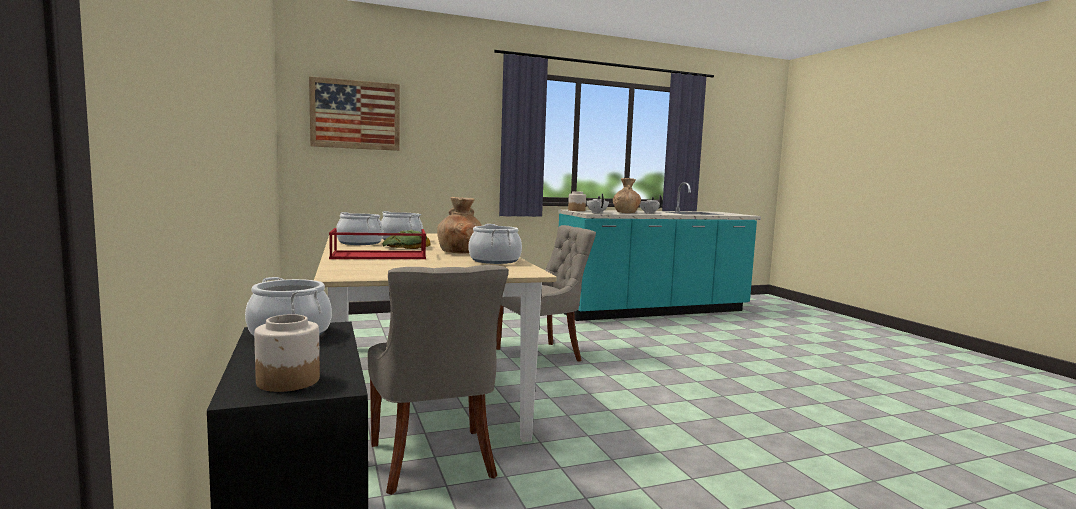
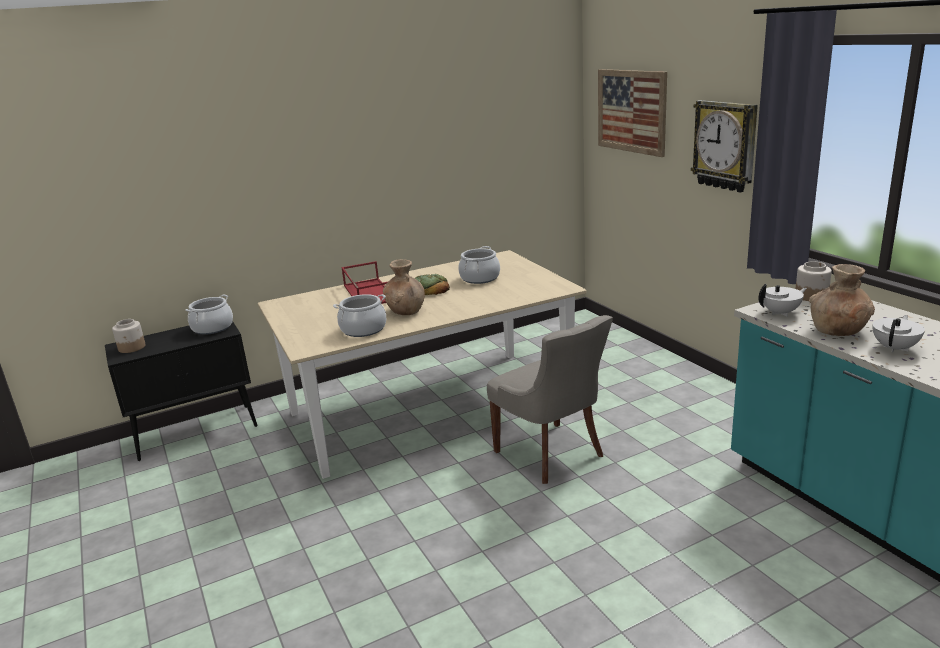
camera: 85 degrees right, 15 degrees up
cooking pot [336,212,384,245] -> none
grey chair [367,265,509,495] -> none
none -> wall clock [691,100,758,193]

